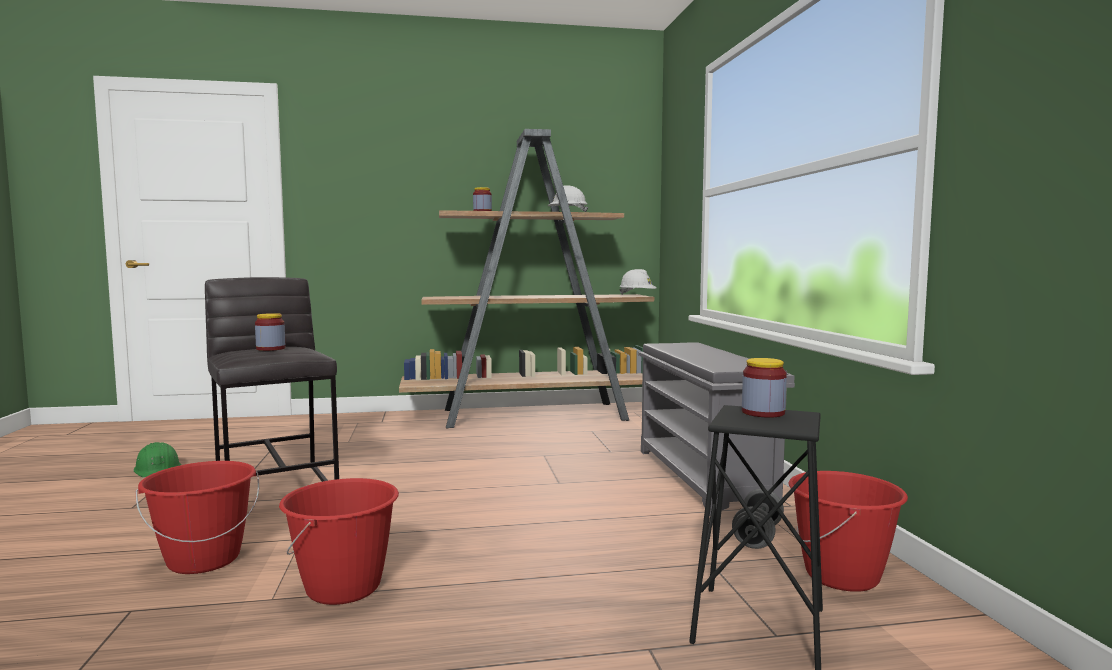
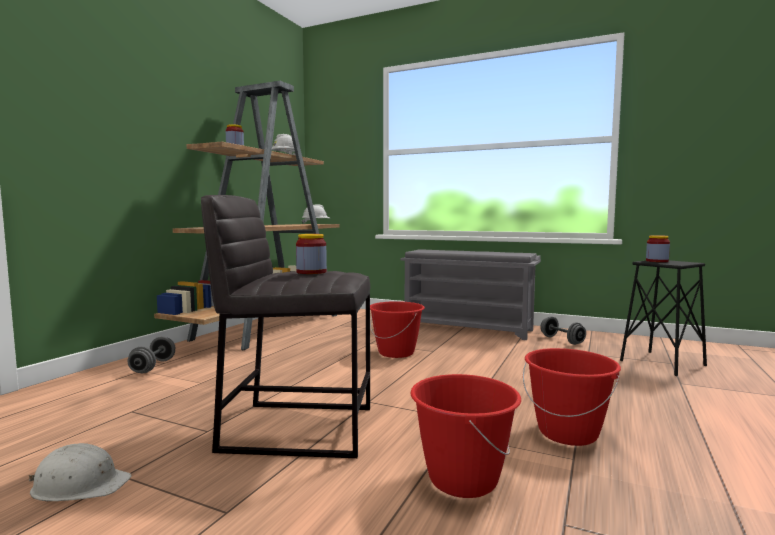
camera: 55 degrees left, 0 degrees up
green hard hat [133,442,181,478] -> white hard hat [29,443,132,501]
red bucket [788,471,908,592] -> red bucket moved to [370,301,425,358]
none -> grey dumbbell [128,336,175,373]

